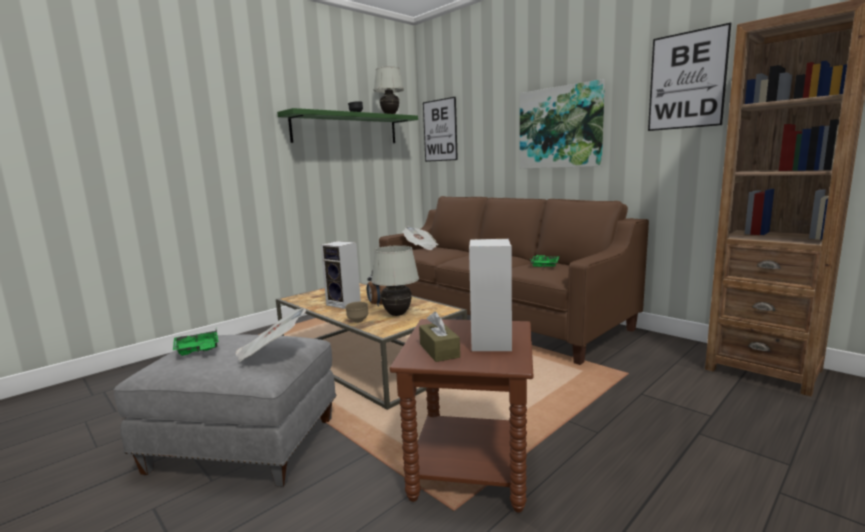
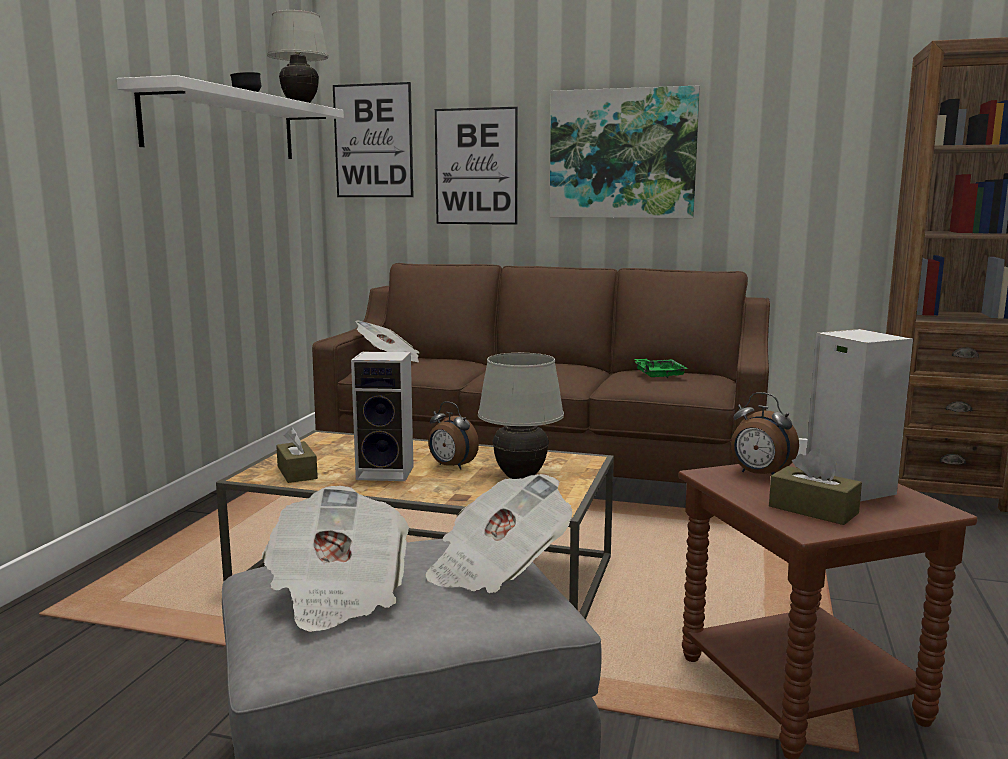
camera: 30 degrees left, 0 degrees up
green tray [173,330,219,356] -> newspaper [262,486,409,632]
green shelf [277,108,418,143] -> white shelf [117,75,344,159]
brown bowl [345,302,368,323] -> none
picture [648,23,731,131] -> picture moved to [435,107,518,225]
none -> brown tissue box [276,428,318,483]
none -> alarm clock [731,392,799,475]

